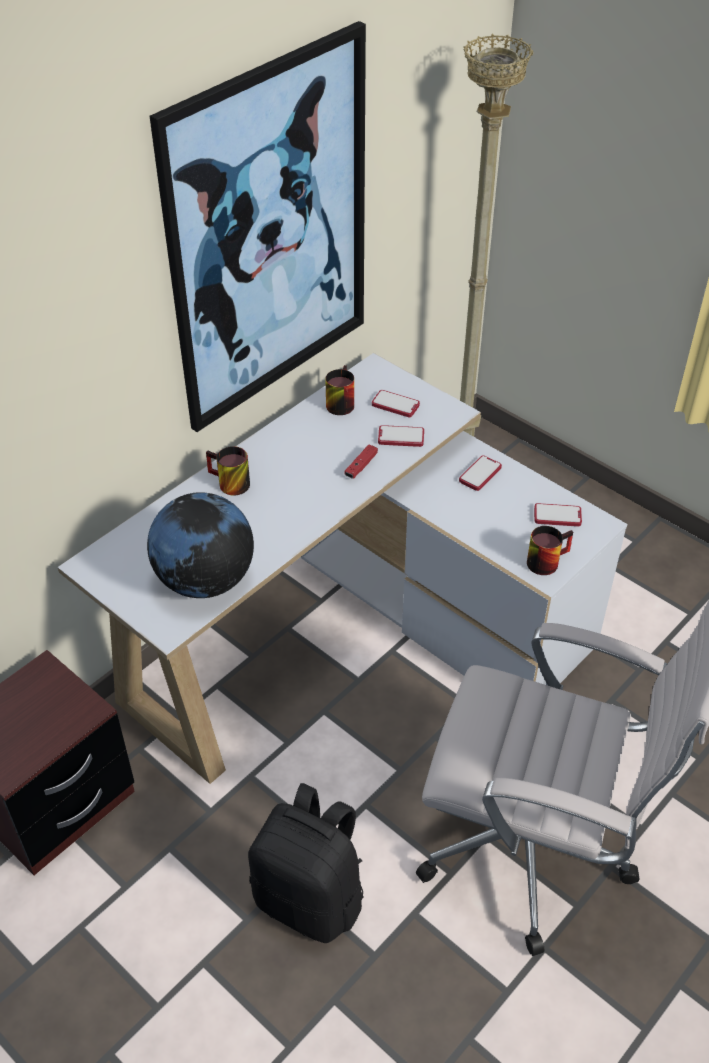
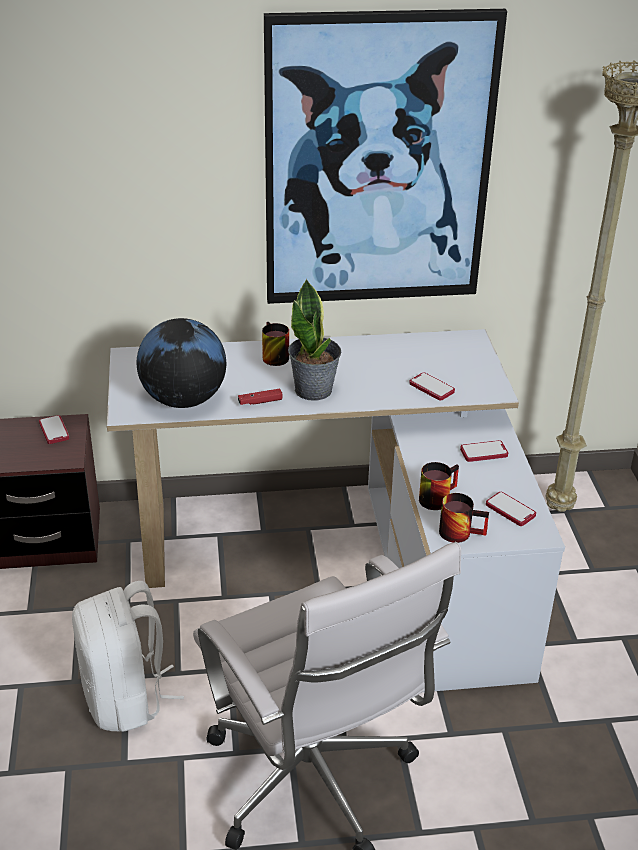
camera: 40 degrees right, 10 degrees down
black backpack [248,783,363,943] -> white backpack [72,581,184,732]
mug [325,365,354,415] -> mug moved to [419,462,459,510]
red game controller [344,444,378,479] -> red game controller moved to [238,388,283,405]
phone [372,390,420,417] -> phone moved to [39,415,69,444]
none -> potted plant [288,279,341,400]

